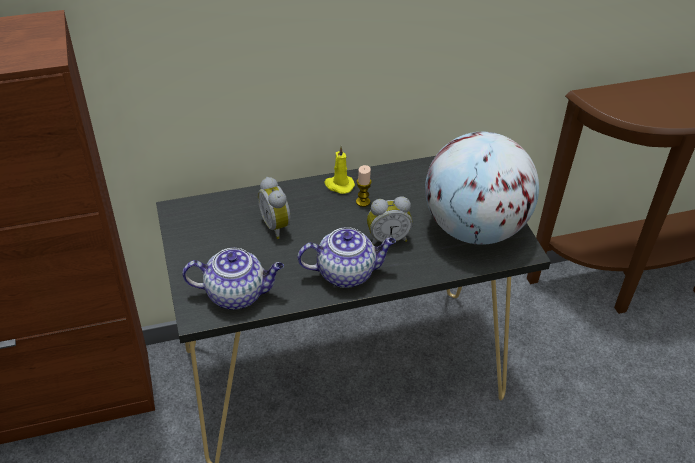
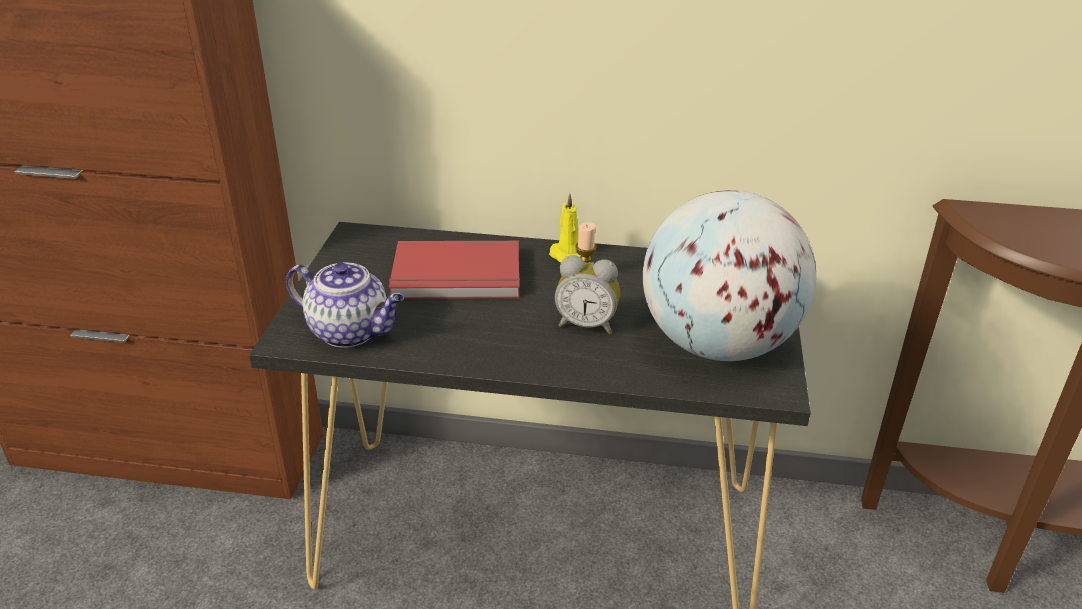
camera: 25 degrees right, 10 degrees down
alarm clock [258,177,291,239] -> red book [389,241,520,299]
teapot [297,227,396,288] -> none

